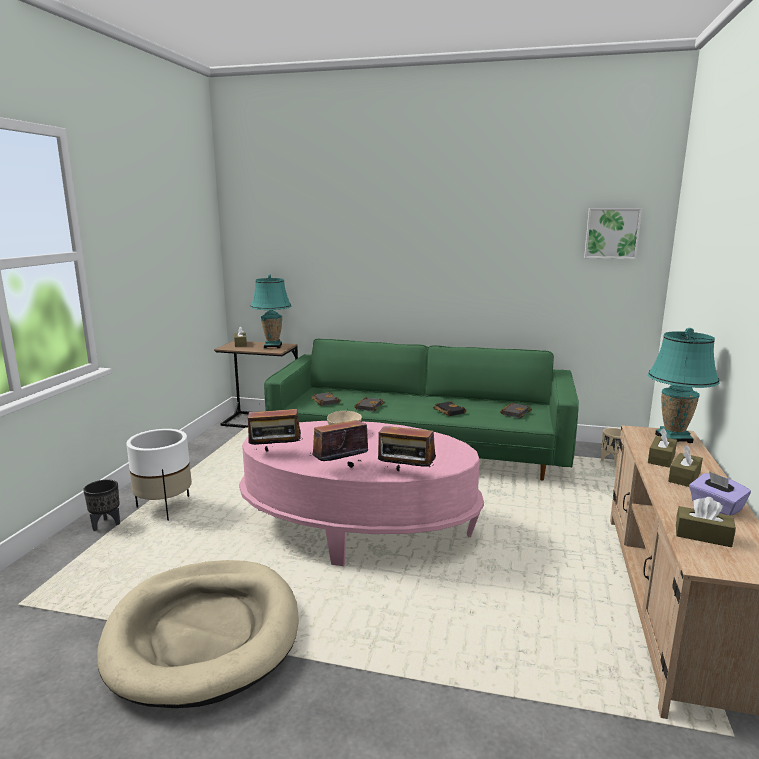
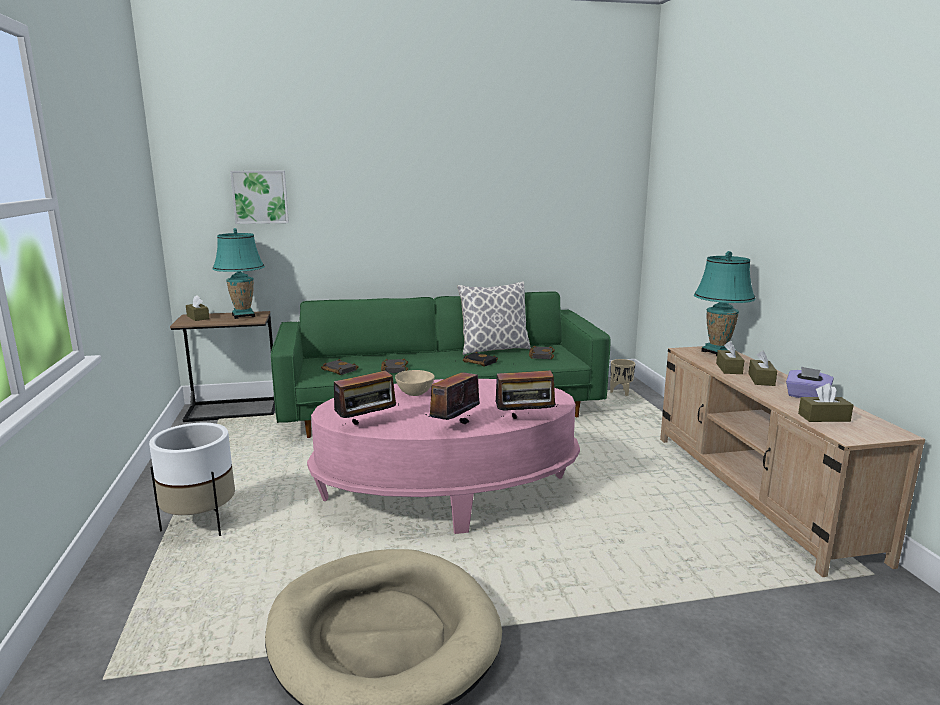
camera: 25 degrees left, 0 degrees up
black planter [83,480,120,531] -> none
picture [584,208,642,259] -> picture moved to [230,171,289,224]
none -> pillow [457,281,531,355]

